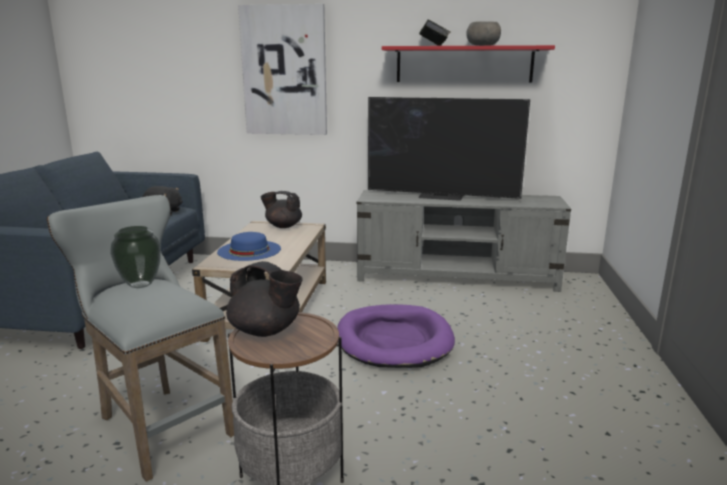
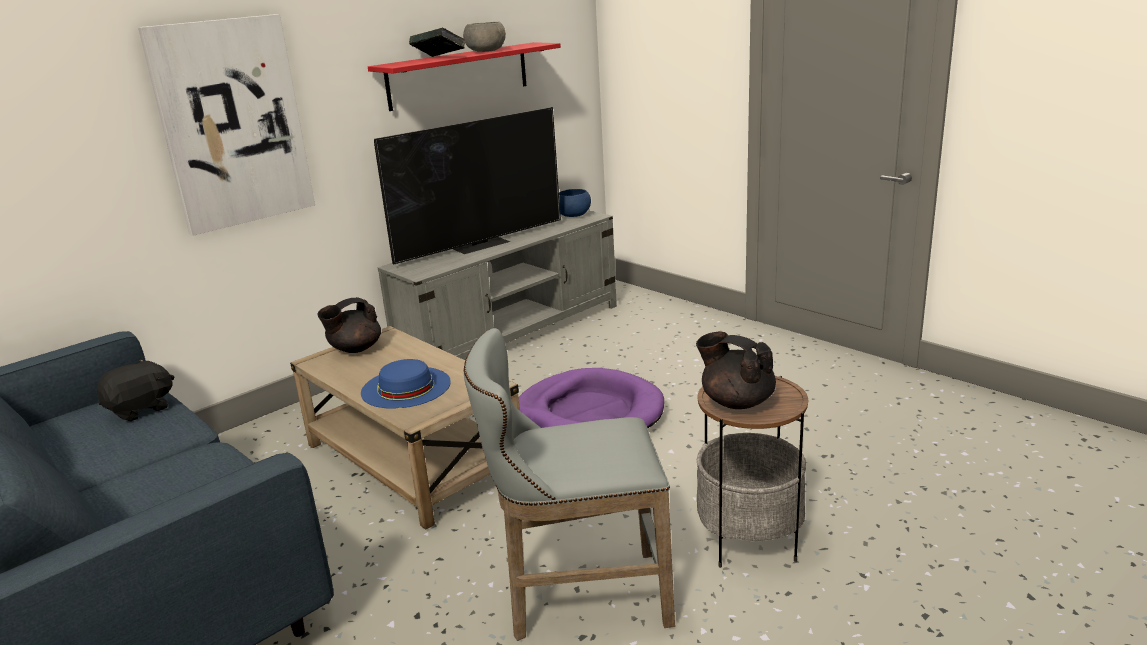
camera: 50 degrees left, 5 degrees up
vase [110,226,161,288] -> none
black teapot [226,261,303,337] -> black teapot turned 120 degrees counterclockwise [696,332,776,409]
none -> blue bowl [559,189,591,217]

